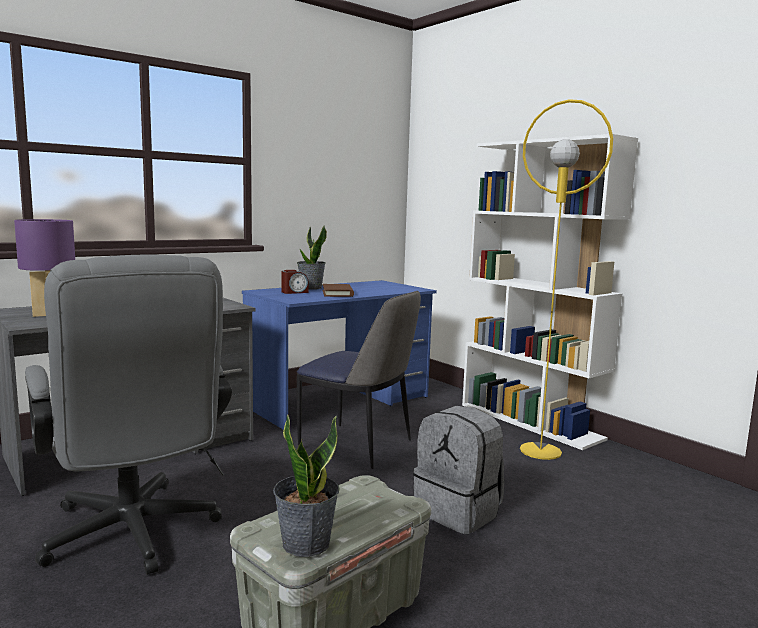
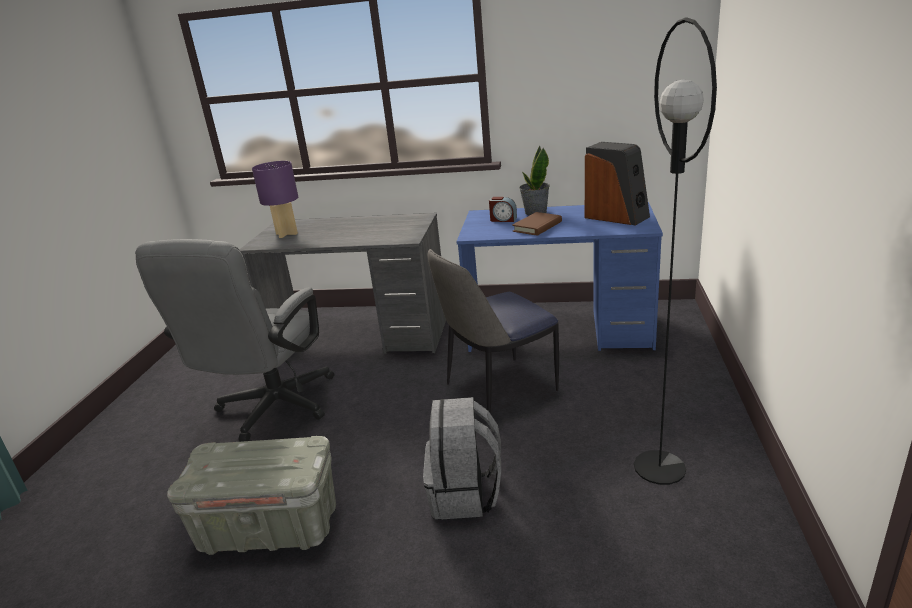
camera: 50 degrees right, 15 degrees up
potted plant [273,415,340,557] -> none
chair [297,291,421,469] -> chair turned 75 degrees clockwise [427,249,559,414]
white bookcase [462,134,638,450] -> none
yellow floor lamp [520,99,613,460] -> black floor lamp [634,17,717,485]
none -> speaker [585,142,650,226]

